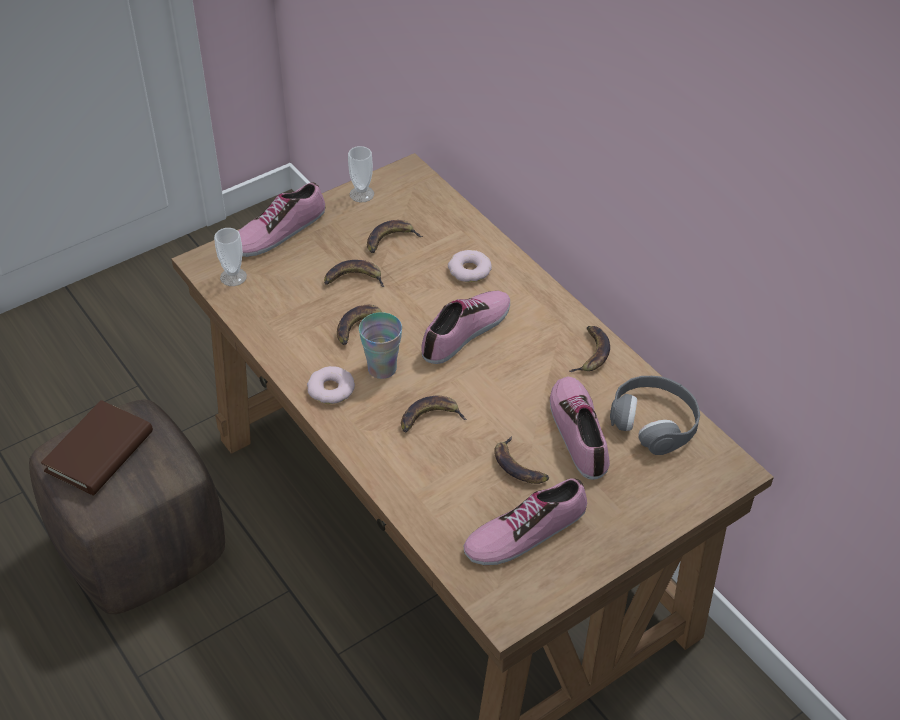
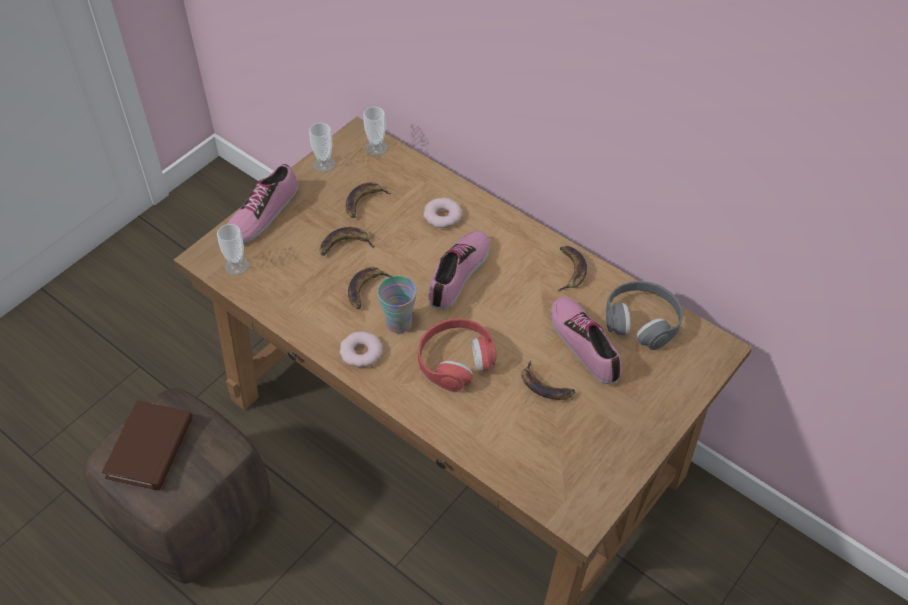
camera: 15 degrees left, 5 degrees up
banana [401,395,467,432] -> red headphones [418,318,497,392]
shoe [464,478,587,565] -> none
none -> cup [363,107,388,156]

